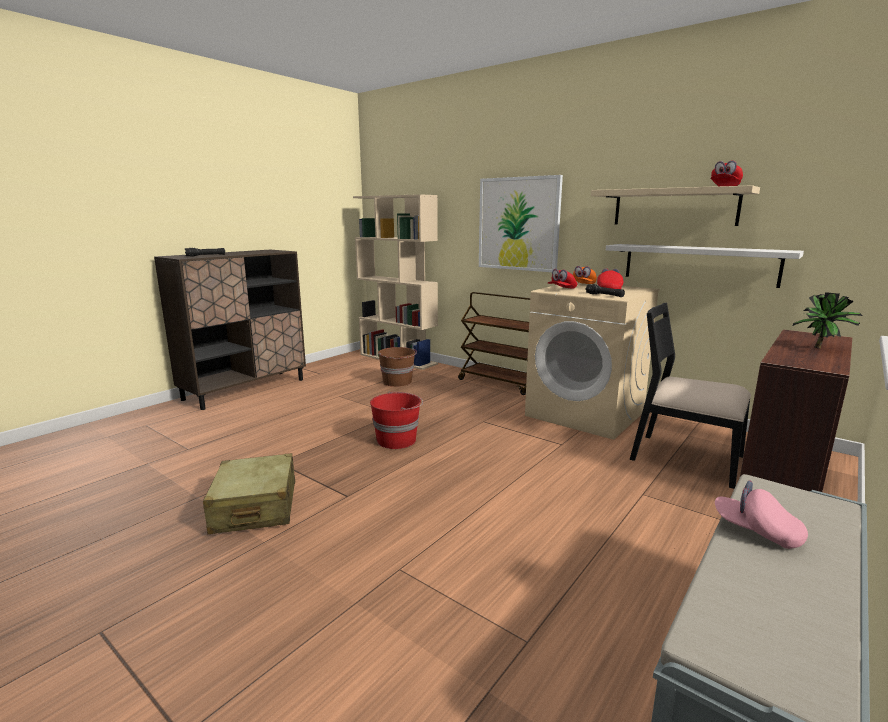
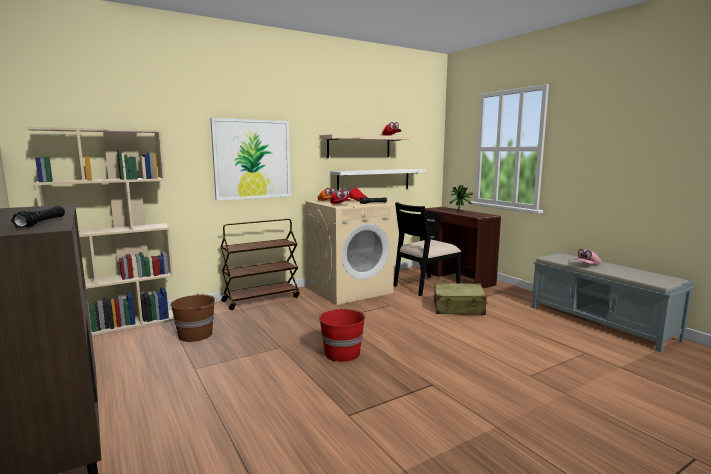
camera: 70 degrees left, 5 degrees down
beige suitcase [203,453,295,534] -> beige suitcase moved to [434,283,488,315]

